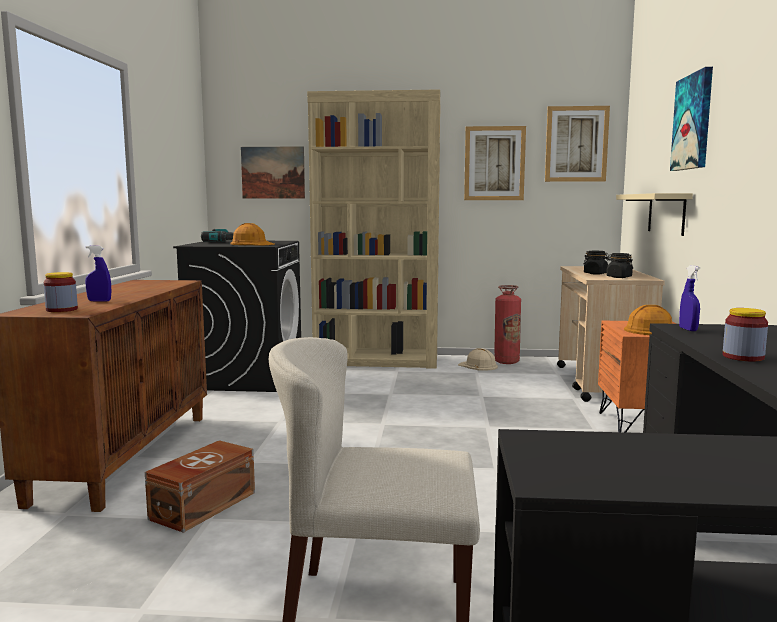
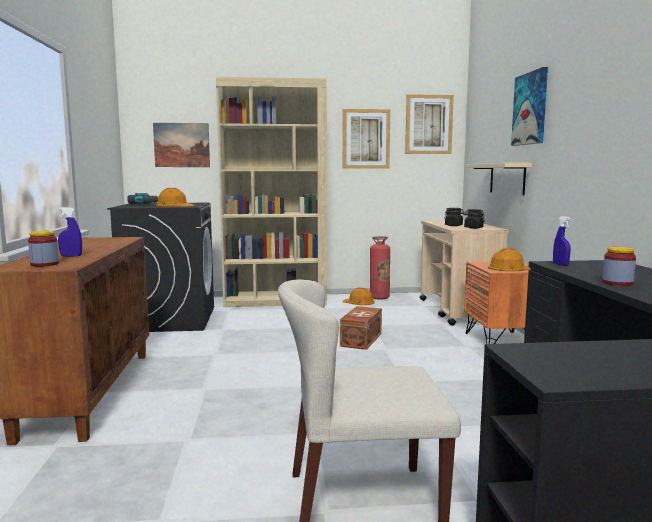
camera: 10 degrees left, 0 degrees up
brown storage box [145,440,255,533] -> brown storage box moved to [340,306,382,350]
beige hard hat [458,348,498,371] -> orange hard hat [342,287,375,305]

